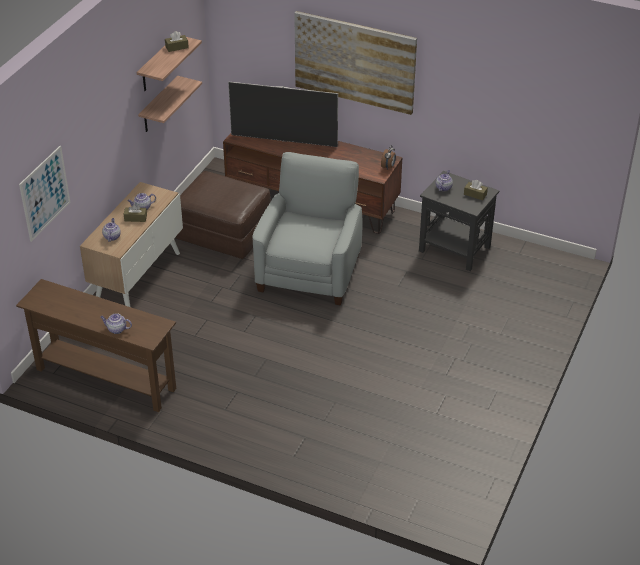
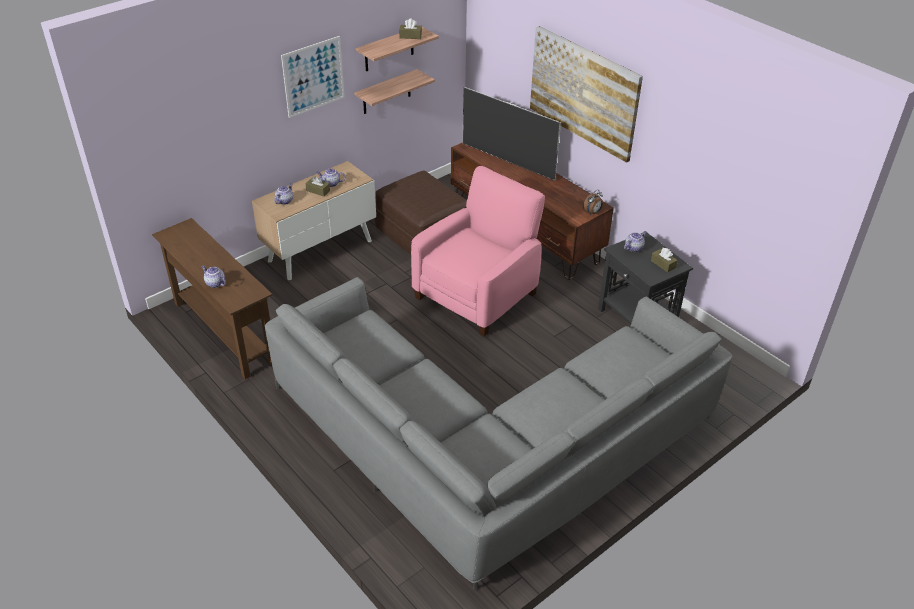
camera: 25 degrees right, 0 degrees up
picture [19,146,70,242] -> picture moved to [281,36,345,118]
grey armchair [253,152,362,305] -> pink armchair [411,166,545,336]
none -> grey sofa [265,277,733,591]

